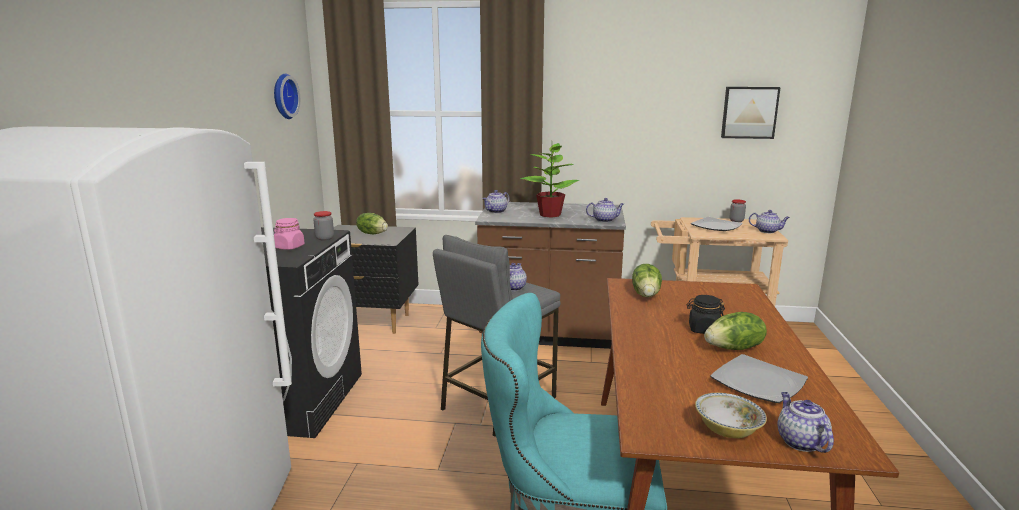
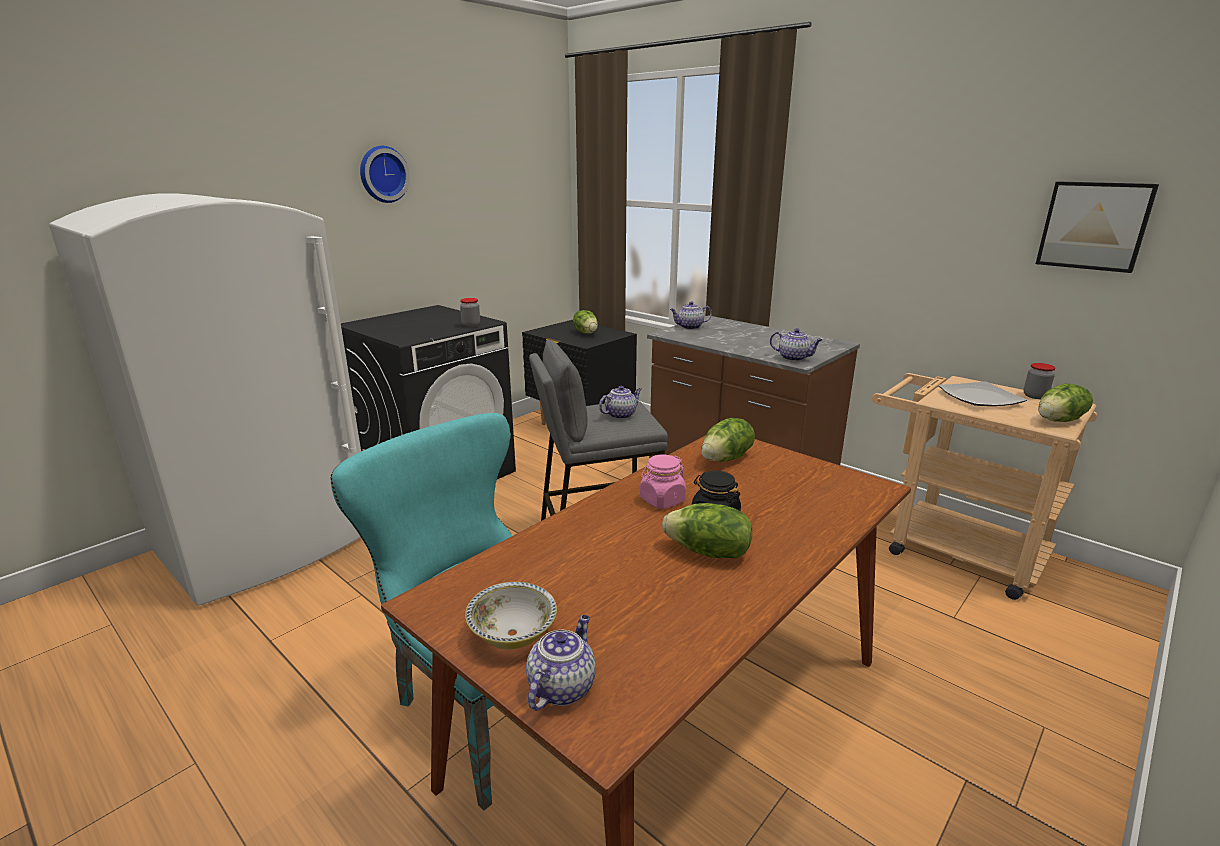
camera: 35 degrees right, 5 degrees up
wall clock [274,73,300,119] -> wall clock moved to [360,146,410,203]
pink jar [274,218,305,250] -> pink jar moved to [640,455,686,509]
potted plant [520,143,579,218] -> none
plate [710,354,808,403] -> none
teapot [749,210,790,233] -> lettuce [1038,384,1093,422]

